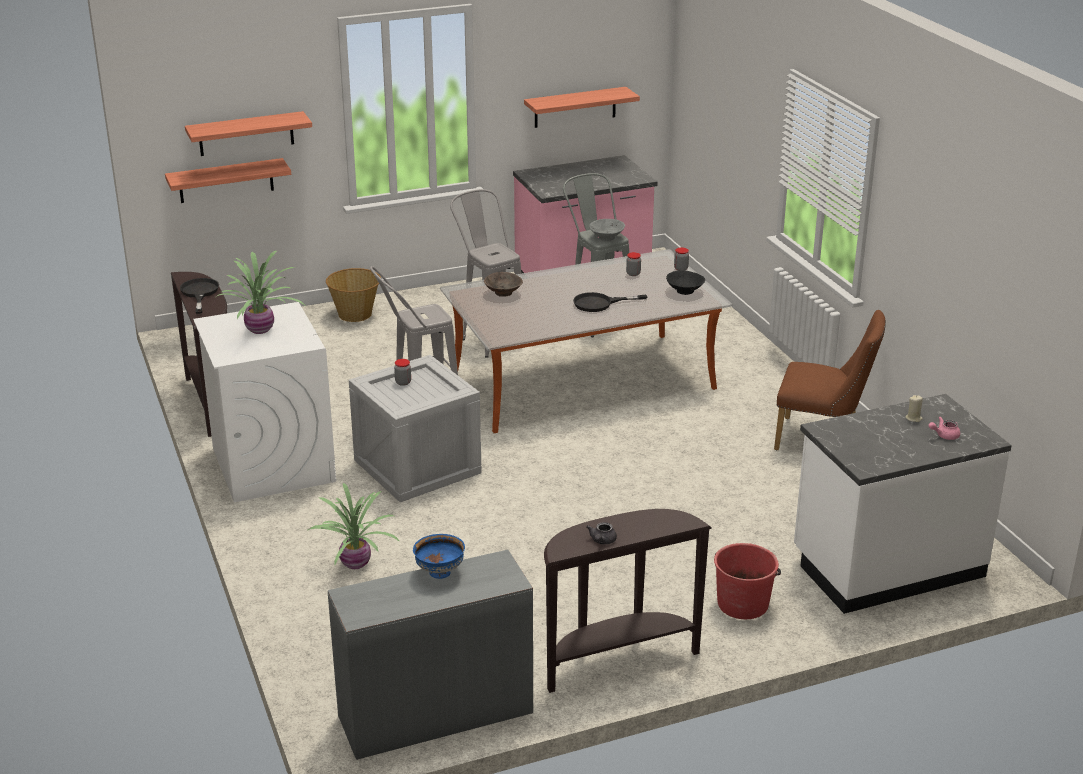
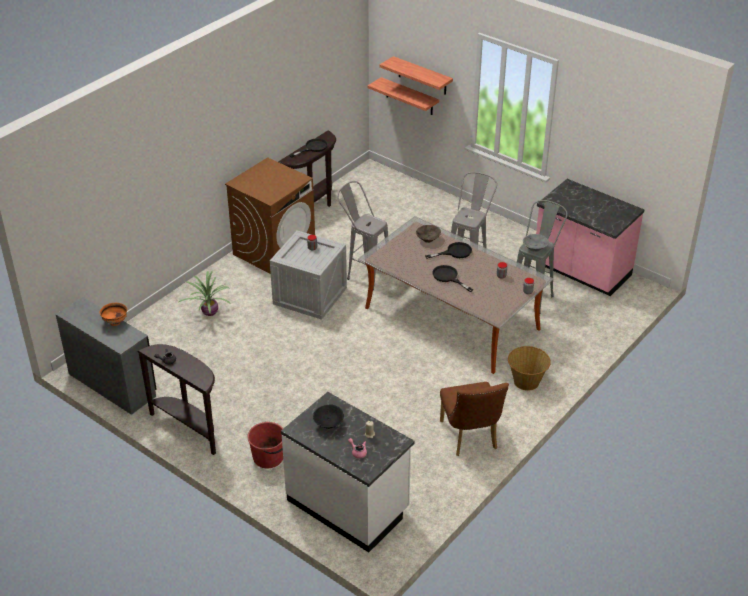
camera: 60 degrees right, 10 degrees up
white washing machine [193,302,336,502] -> brown washing machine [225,157,315,274]
potted plant [216,250,304,334] -> none
basket [326,268,381,322] -> basket moved to [508,346,551,391]
blue bowl [413,534,465,579] -> orange bowl [100,303,127,326]
shelf [524,87,640,128] -> none
black bowl [666,270,705,295] -> black bowl moved to [313,405,344,429]
none -> black frying pan [425,242,472,259]

